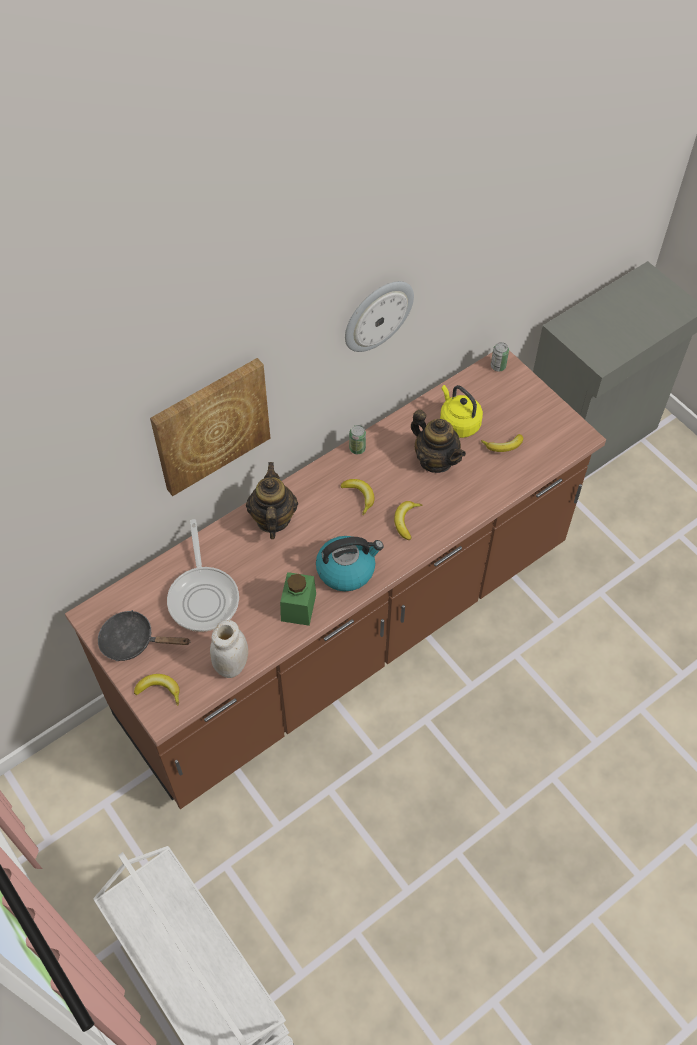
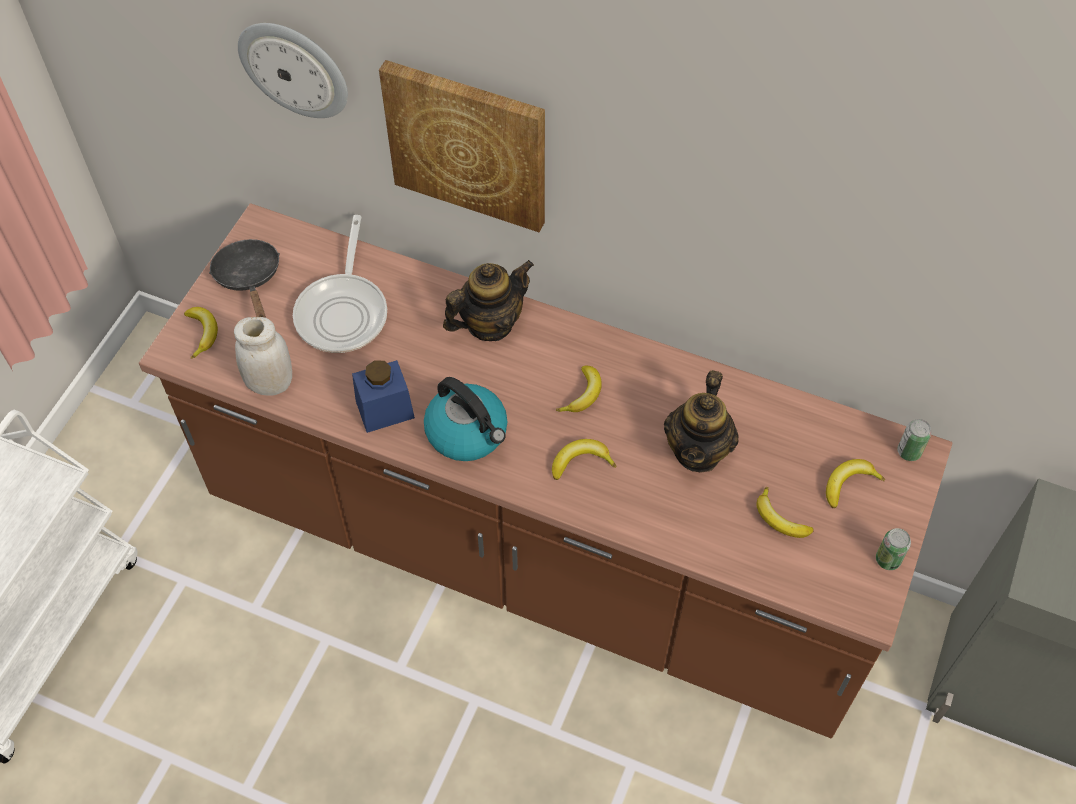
camera: 60 degrees right, 0 degrees up
frying pan [167,519,239,632] -> frying pan turned 45 degrees counterclockwise [293,215,387,353]
green jar [280,572,316,626] -> blue jar [352,360,415,433]
wall clock [345,281,414,352] -> wall clock moved to [238,23,348,118]
can [349,425,366,454] -> can moved to [876,528,911,570]
yellow kettle [440,385,483,438] -> none
none -> banana [826,459,885,508]

